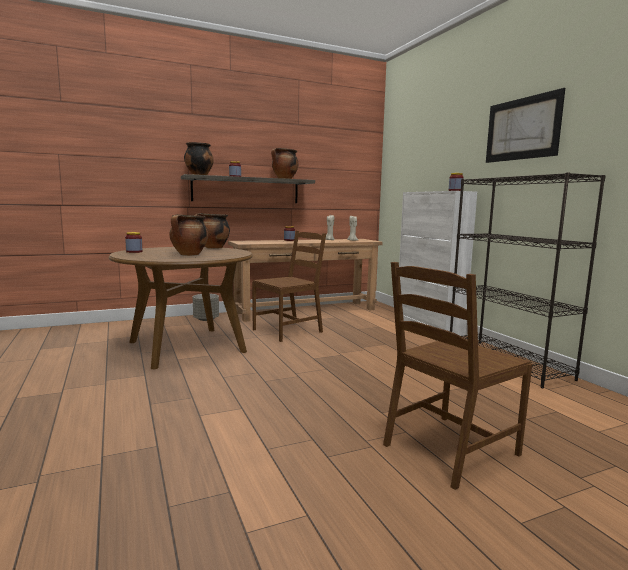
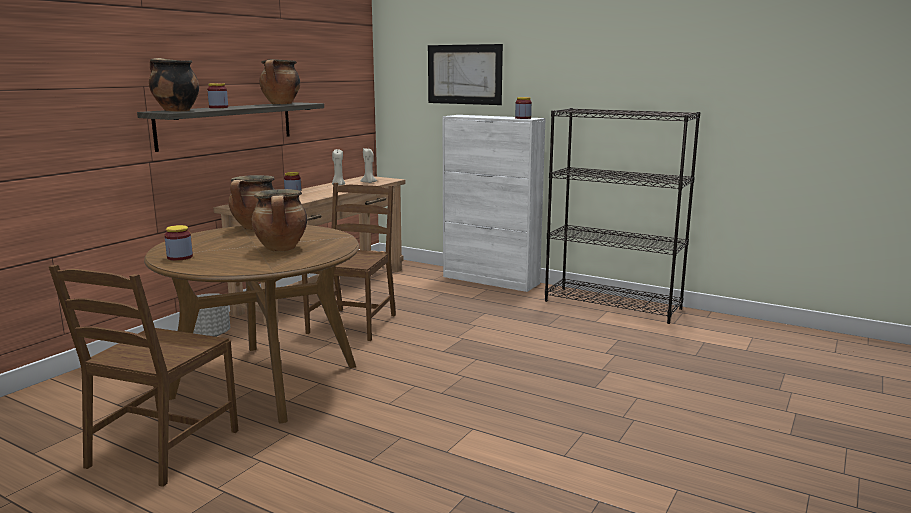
camera: 35 degrees left, 5 degrees up
brown chair [383,262,532,490] -> brown chair moved to [48,265,238,487]
picture [486,88,565,163] -> picture moved to [428,44,503,105]

